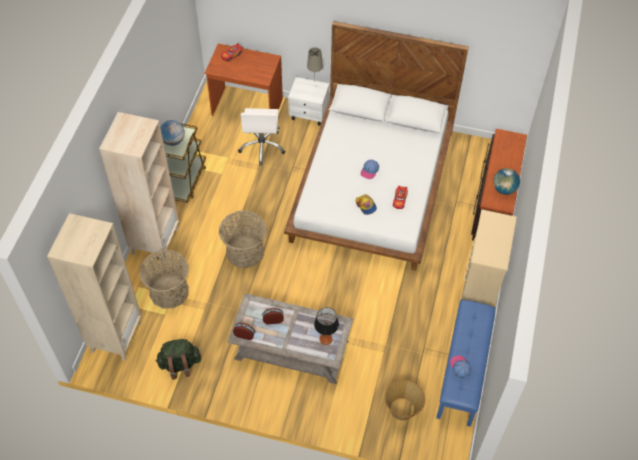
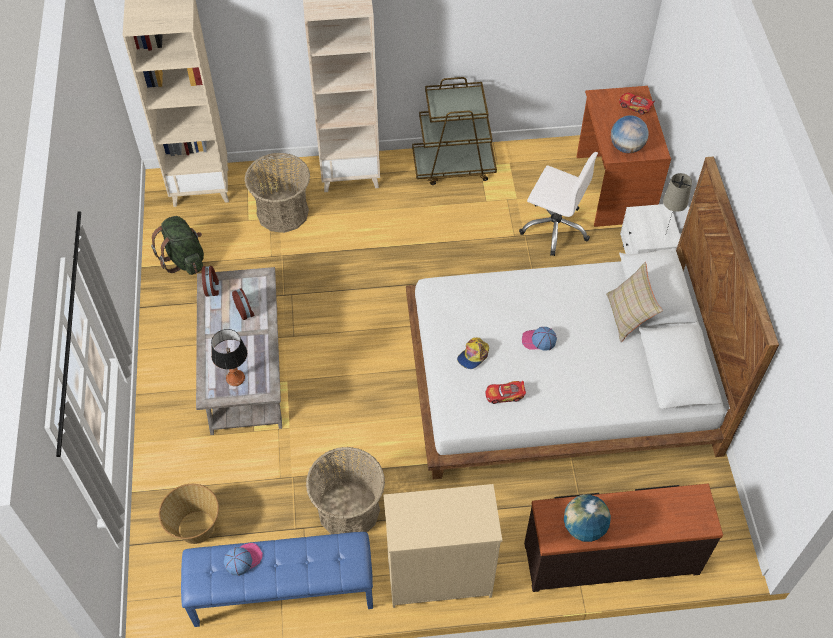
camera: 70 degrees right, 0 degrees up
globe [160,120,185,146] -> globe moved to [611,115,649,153]
basket [219,211,267,268] -> basket moved to [306,447,385,534]
white office chair [238,108,286,166] -> white office chair turned 135 degrees counterclockwise [519,152,598,256]
none -> beige pillow [606,262,663,342]

